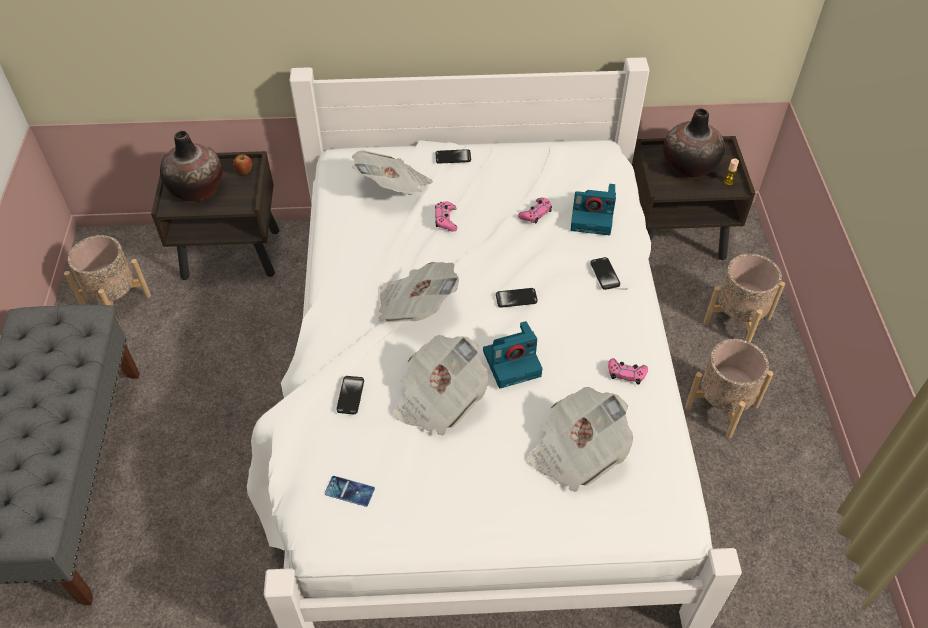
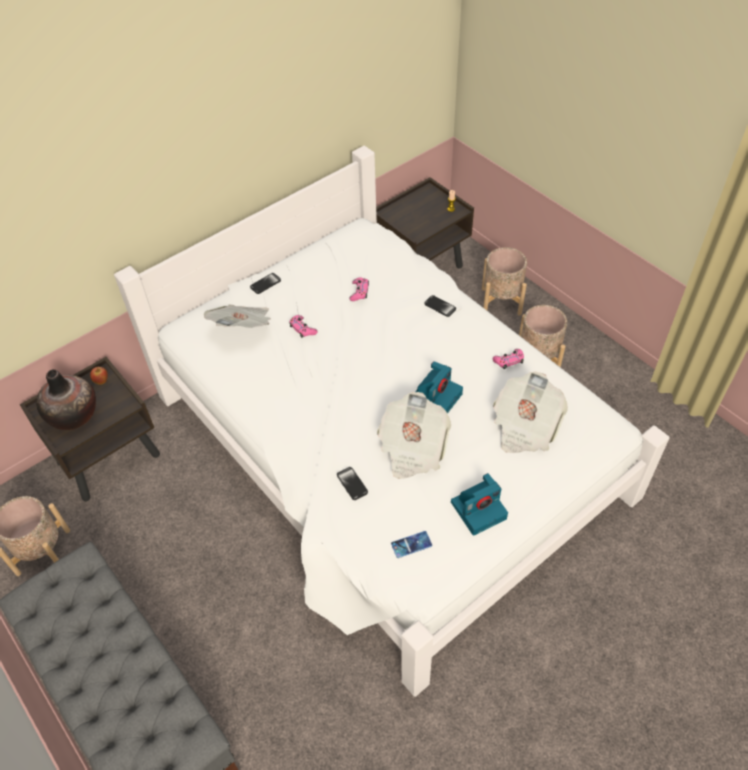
camera: 35 degrees left, 0 degrees up
newspaper [378,262,459,322] -> none
phone [496,288,538,308] -> none
camera [570,184,616,235] -> camera moved to [451,473,508,536]
vase [663,108,725,178] -> none

